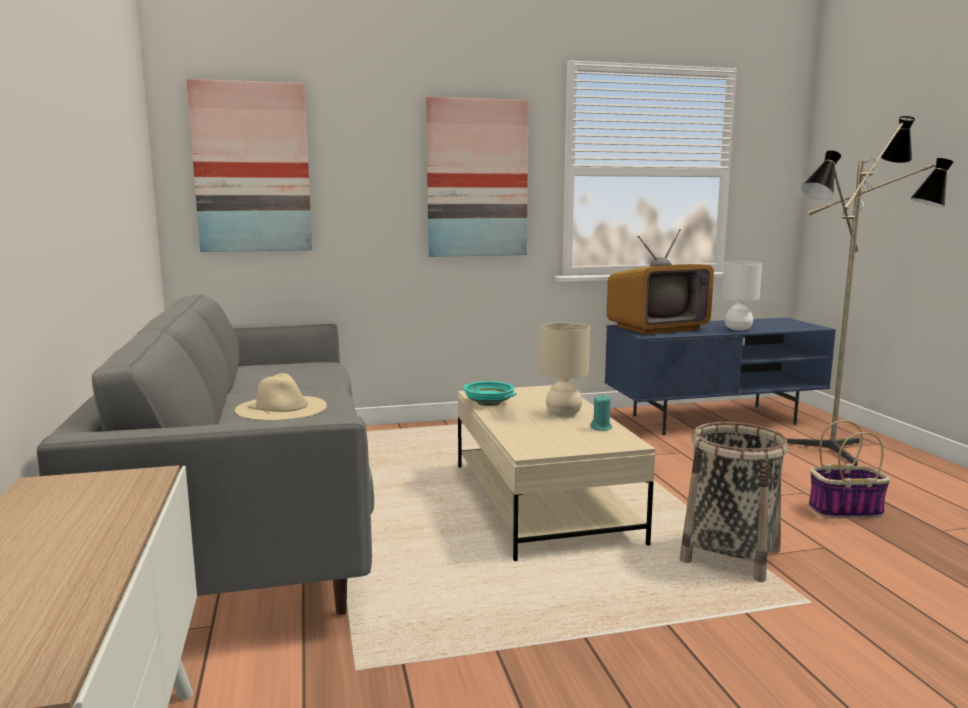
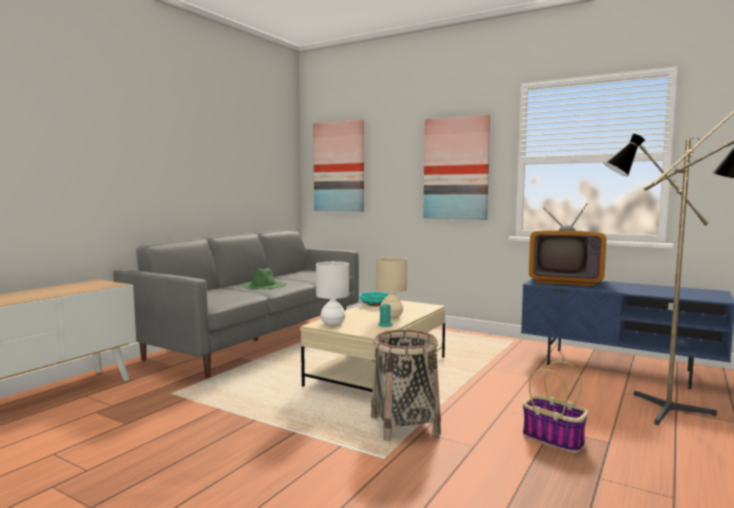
camera: 45 degrees right, 5 degrees down
beige hat [235,373,327,421] -> green hat [241,268,286,289]
white table lamp [722,261,762,331] -> white table lamp moved to [316,261,349,325]

